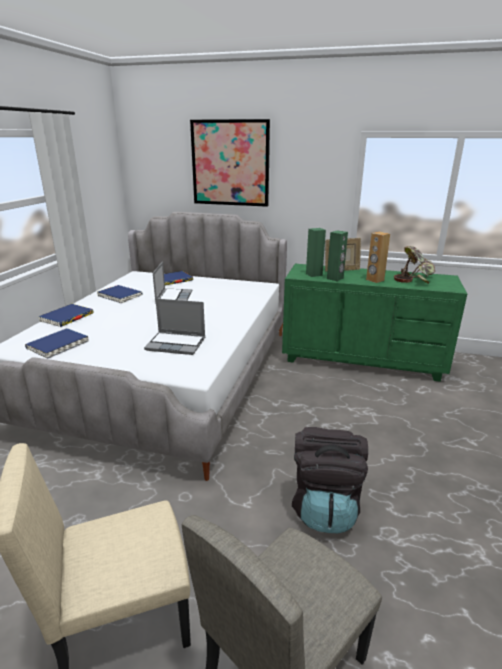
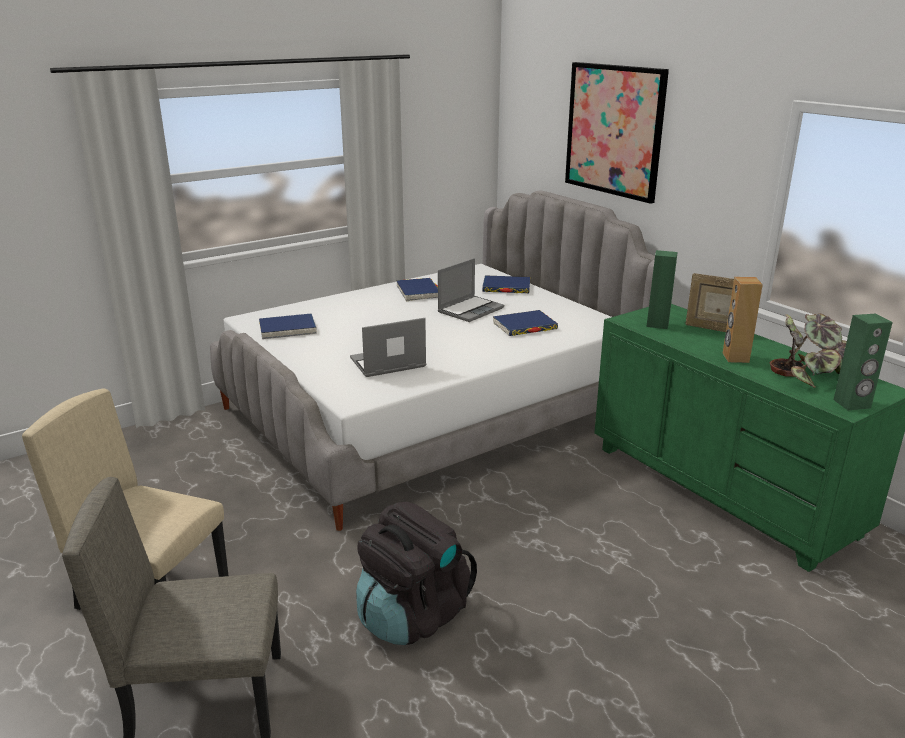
camera: 40 degrees right, 0 degrees up
blue book [38,304,94,327] -> blue book moved to [493,310,558,336]
laptop [144,299,205,355] -> laptop turned 105 degrees clockwise [350,318,427,377]
green speaker [327,230,348,281] -> green speaker moved to [834,314,893,410]

